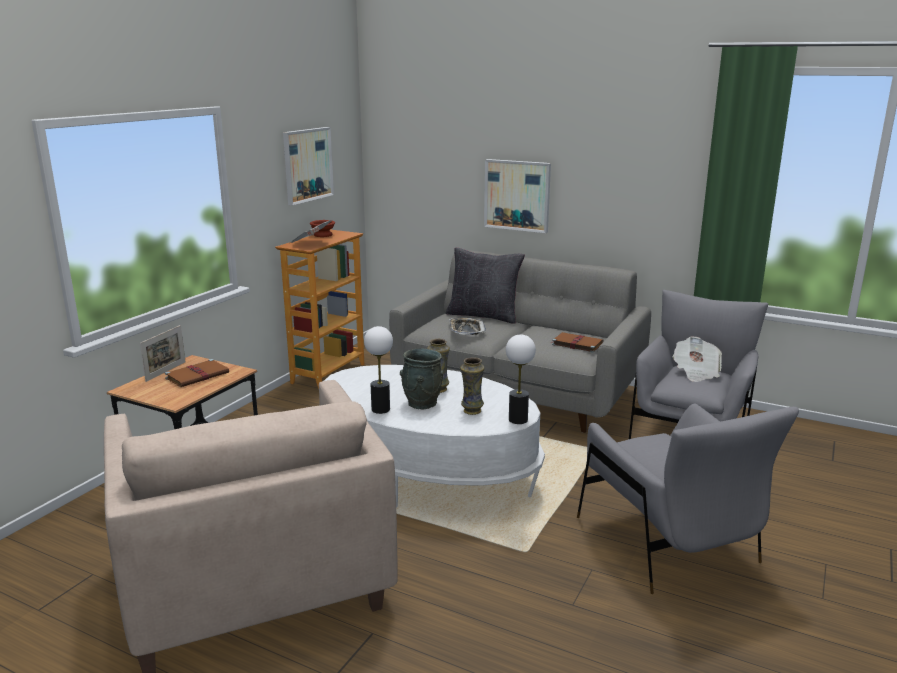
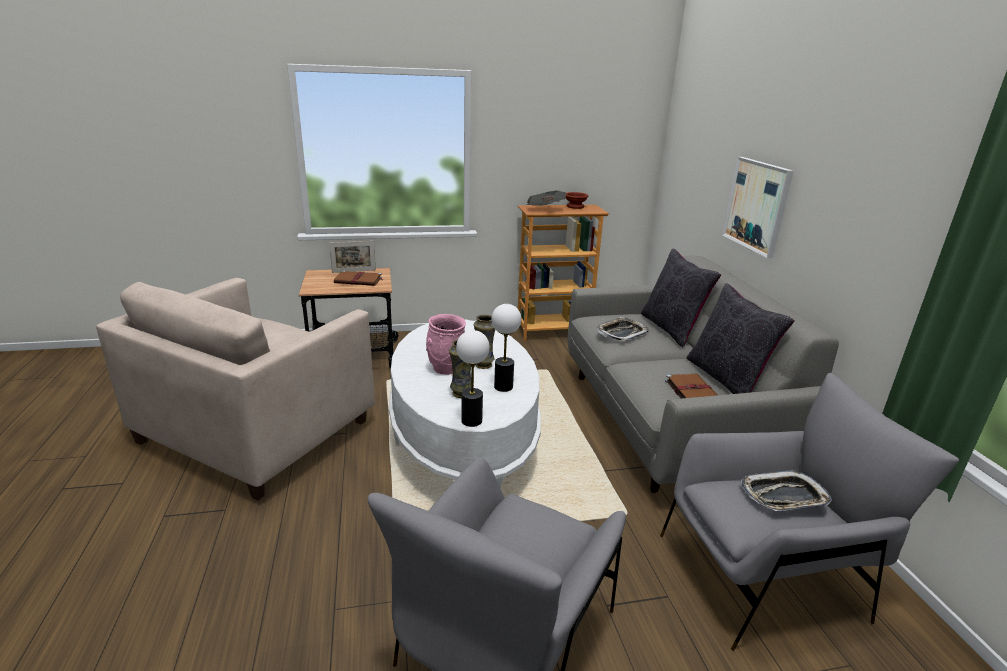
camera: 50 degrees right, 5 degrees up
picture [283,127,334,205] -> none
table lamp [364,326,393,414] -> table lamp moved to [491,304,521,392]
grey vase [400,348,443,410] -> pink vase [426,314,466,375]
newspaper [673,336,722,382] -> tray [740,470,832,511]
none -> black pillow [686,283,795,394]

